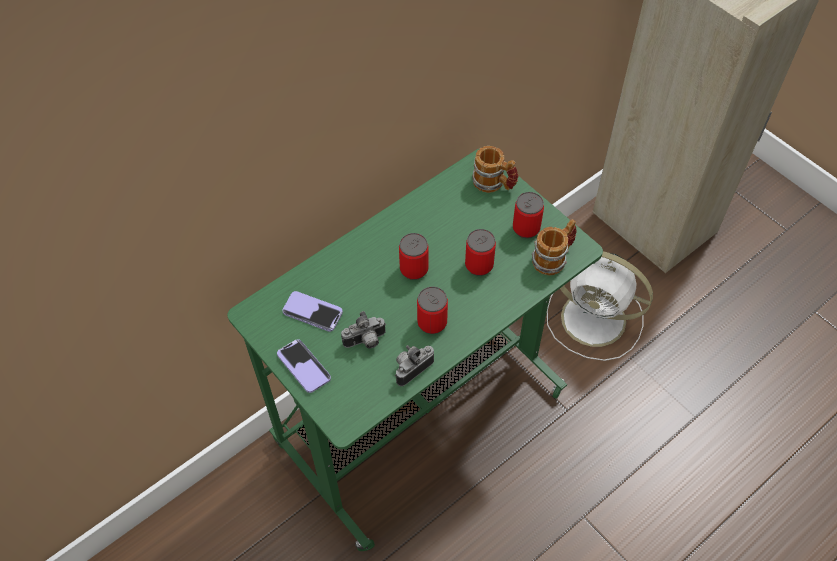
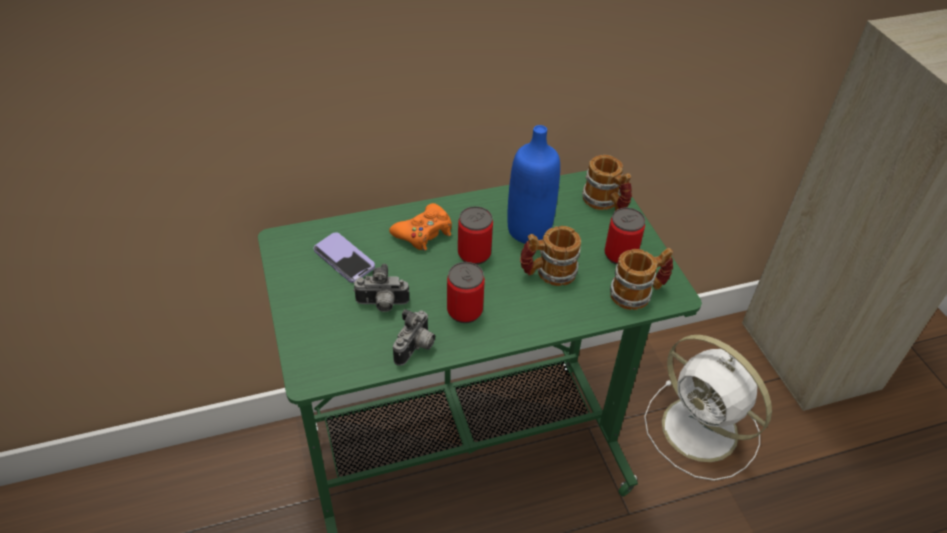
camera: 20 degrees right, 10 degrees down
phone [277,339,331,393] -> none
camera [395,345,434,386] -> camera turned 135 degrees clockwise [393,309,435,366]
can [465,229,496,276] -> mug [520,226,581,286]
none -> orange game controller [389,203,452,251]
none -> blue bottle [507,125,560,244]

